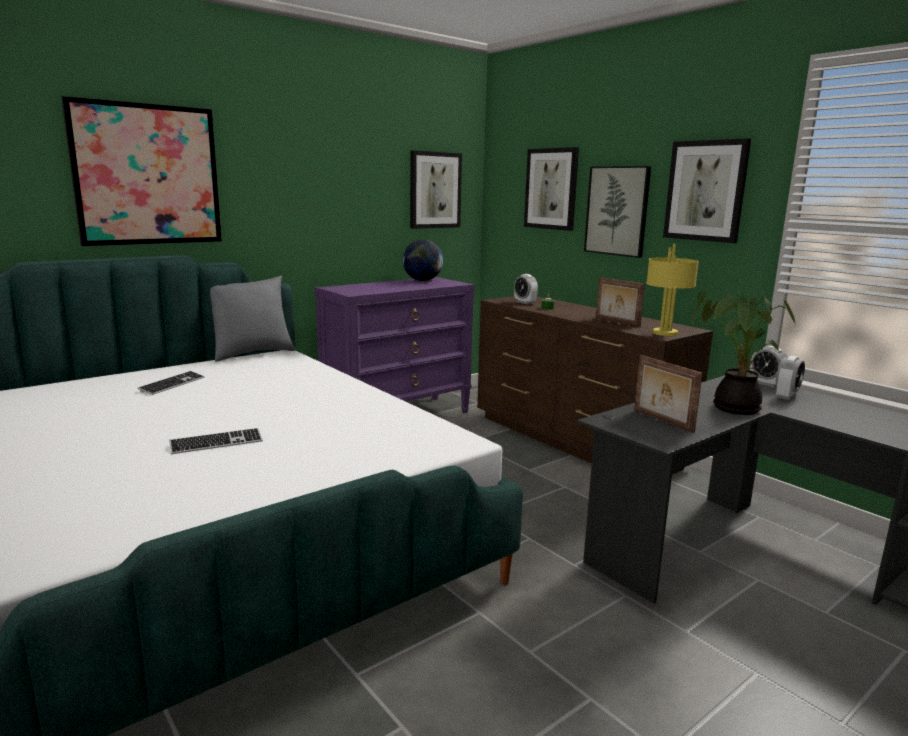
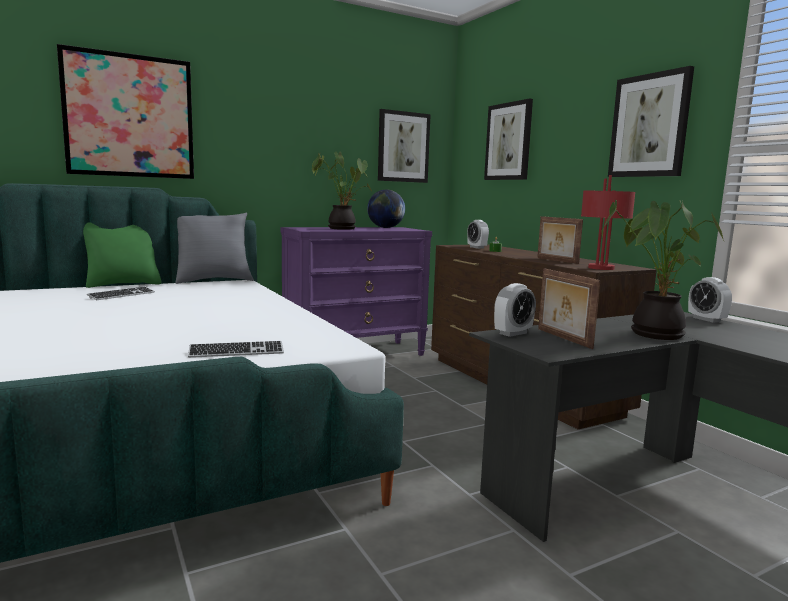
camera: 10 degrees right, 5 degrees down
keyboard [169,428,263,454] -> keyboard moved to [188,341,284,358]
picture [584,166,651,258] -> none
yellow table lamp [646,244,699,336] -> red table lamp [581,175,636,270]
alarm clock [776,356,805,400] -> alarm clock moved to [494,283,536,337]
none -> green pillow [83,222,161,288]
none -> potted plant [312,152,372,230]

